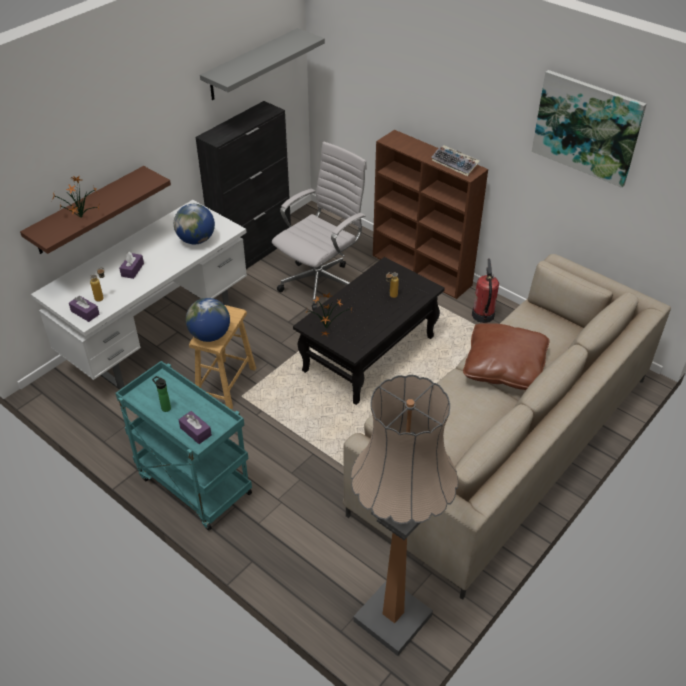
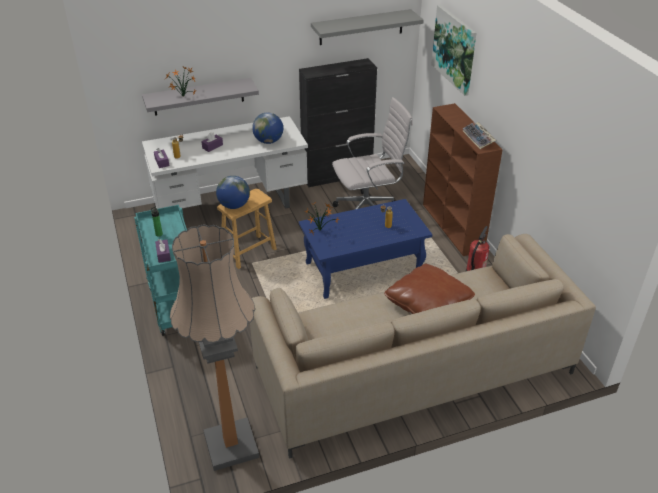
camera: 30 degrees right, 5 degrees down
brown shelf [20,166,171,254] -> grey shelf [142,78,259,116]
black coffee table [293,257,445,405] -> blue coffee table [299,199,432,299]
picture [532,70,647,188] -> picture moved to [431,5,476,96]

